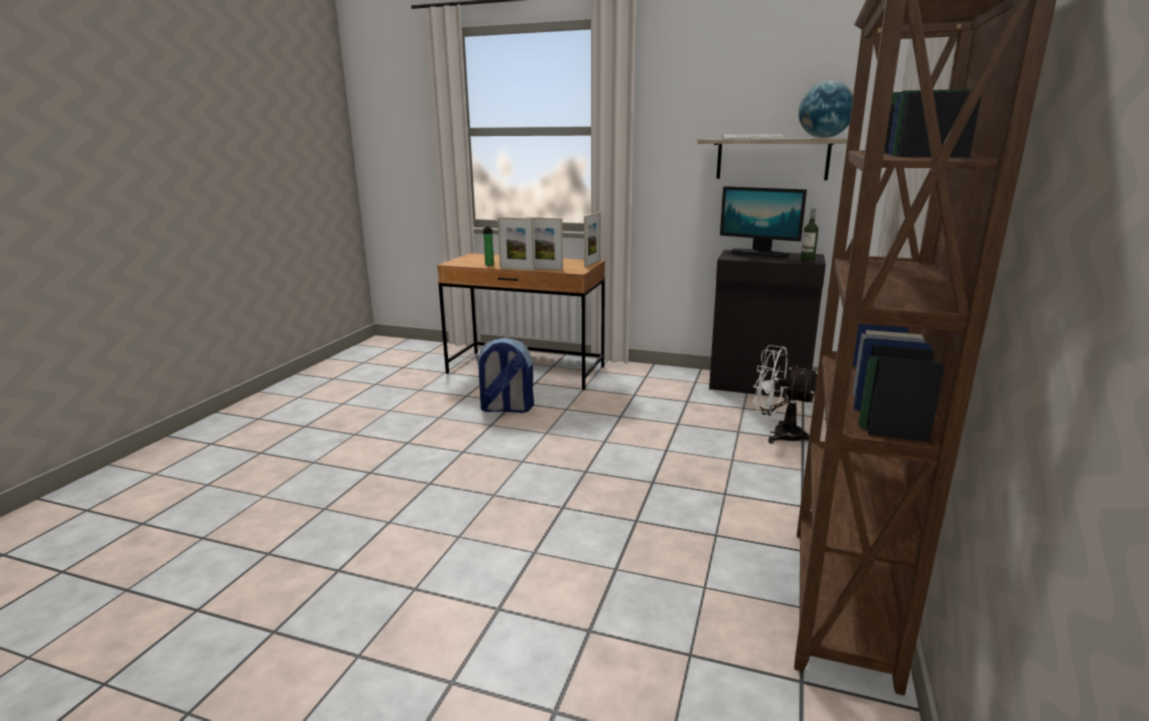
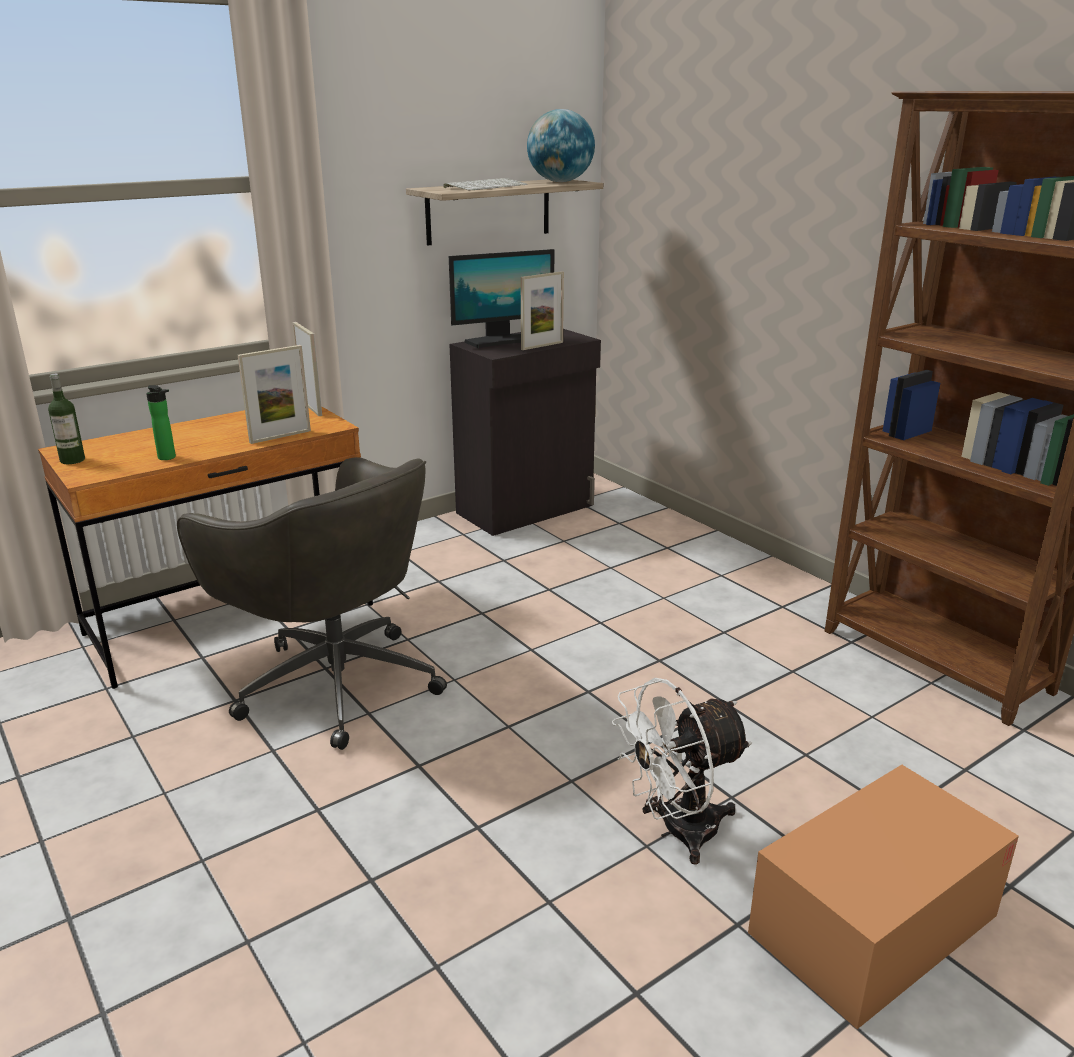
camera: 55 degrees left, 5 degrees up
backpack [476,338,534,413] -> grey office chair [177,457,447,750]
picture frame [497,217,535,270] -> picture frame moved to [520,271,564,350]
white fan [753,345,817,443] -> white fan moved to [612,678,752,865]
bottle [801,209,819,262] -> bottle moved to [48,374,85,464]
none -> cardboard box [748,765,1019,1029]

